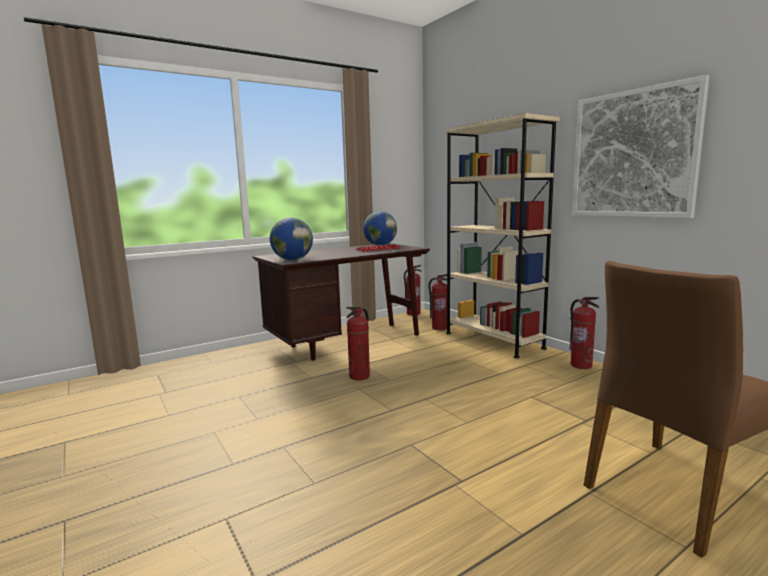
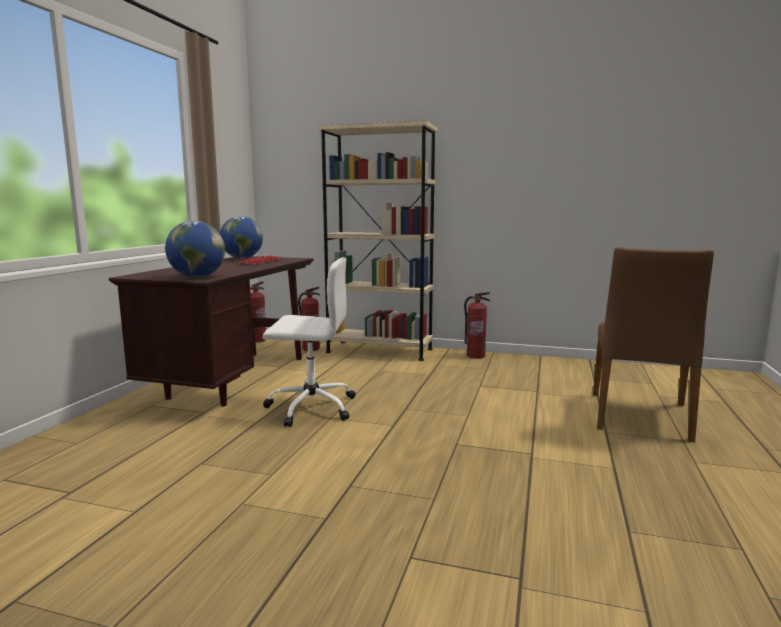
camera: 40 degrees left, 0 degrees up
fire extinguisher [346,306,370,381] -> white office chair [263,257,356,427]
picture [572,75,710,218] -> none

